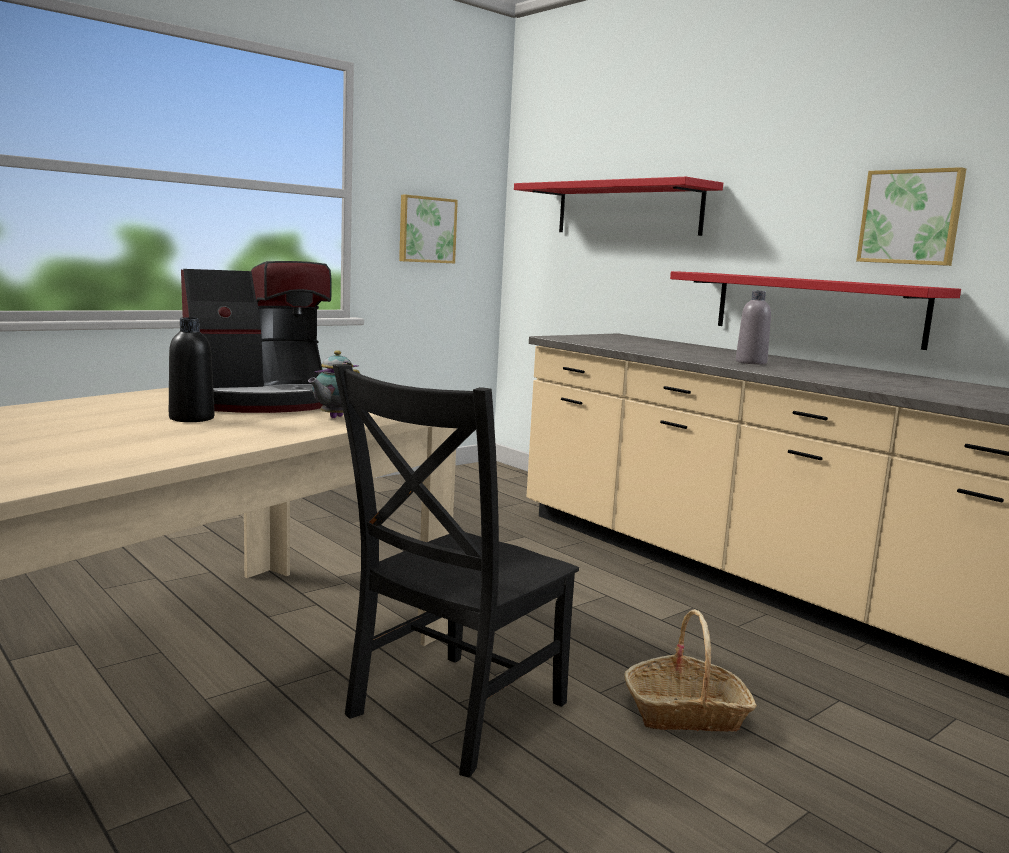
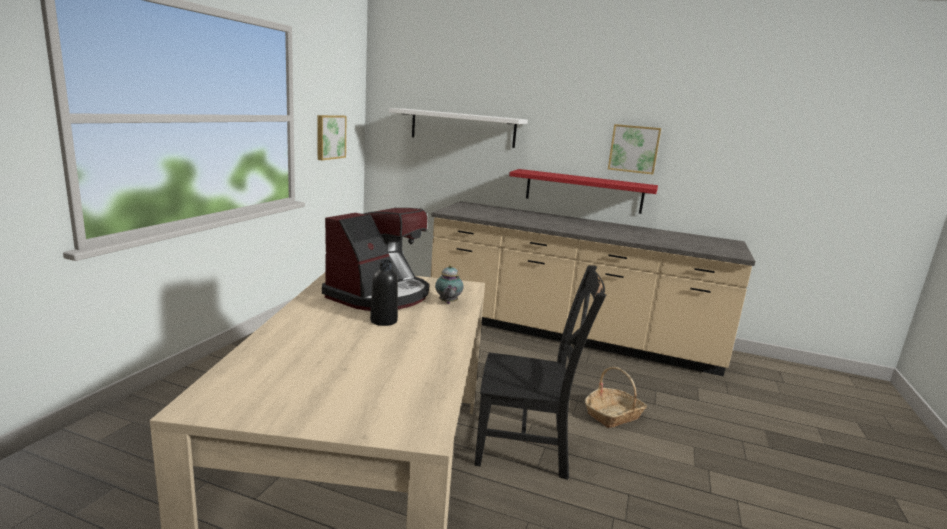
camera: 30 degrees left, 5 degrees up
black chair [333,364,579,778] -> black chair turned 90 degrees counterclockwise [475,265,606,480]
red shelf [514,177,723,236] -> white shelf [389,108,528,148]
grey bottle [736,290,771,365] -> none

